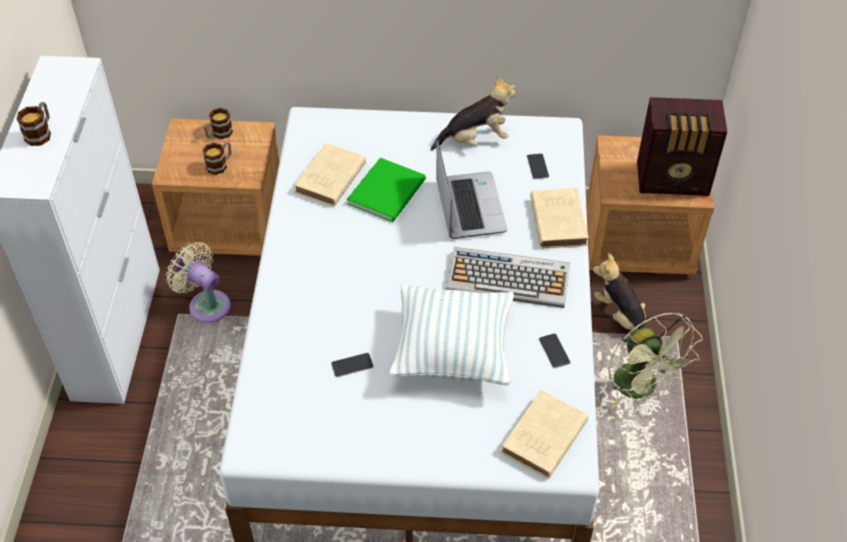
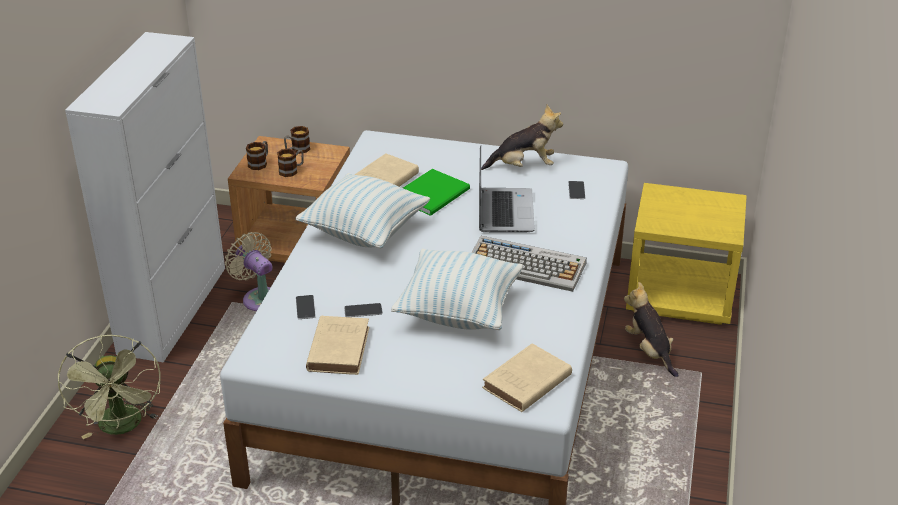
camera: 10 degrees right, 15 degrees down
mug [17,102,51,146] -> mug moved to [246,141,268,170]
beige book [530,188,589,248] -> beige book moved to [306,316,370,375]
phone [539,333,571,368] -> phone moved to [296,295,316,319]
brown nightstand [586,135,714,275] -> yellow nightstand [626,183,747,325]
green fan [609,313,703,408] -> green fan moved to [58,335,161,439]
radio [637,97,727,196] -> none
none -> pillow [295,173,430,249]

